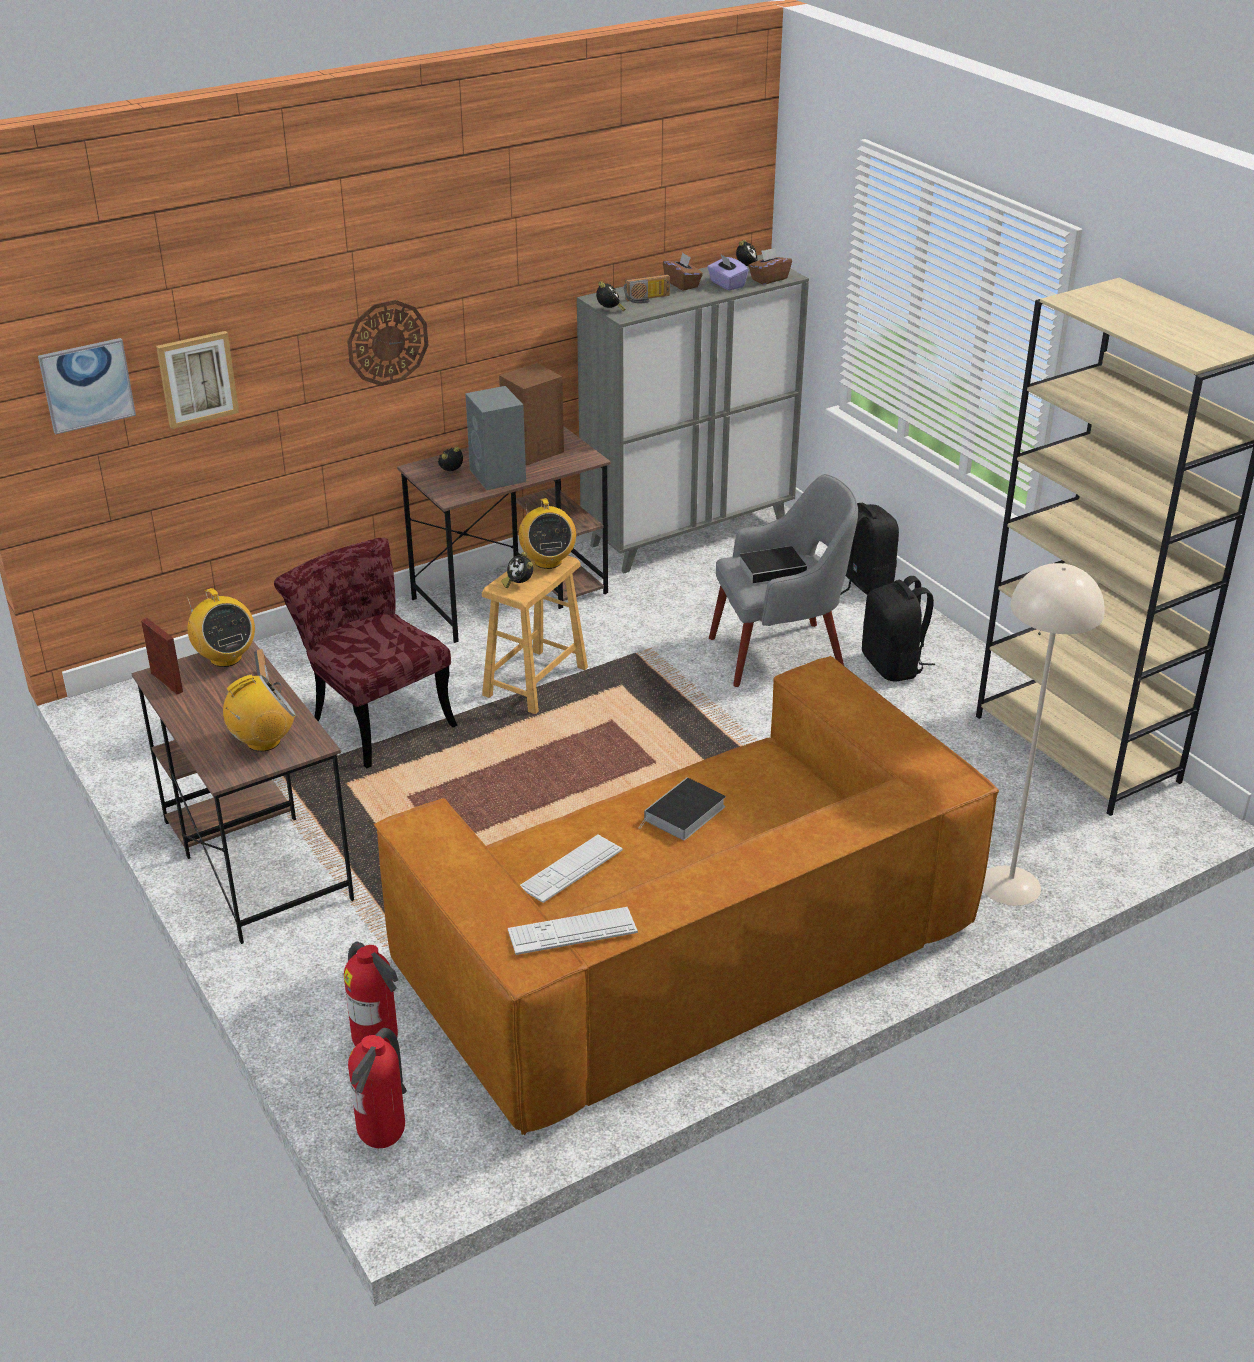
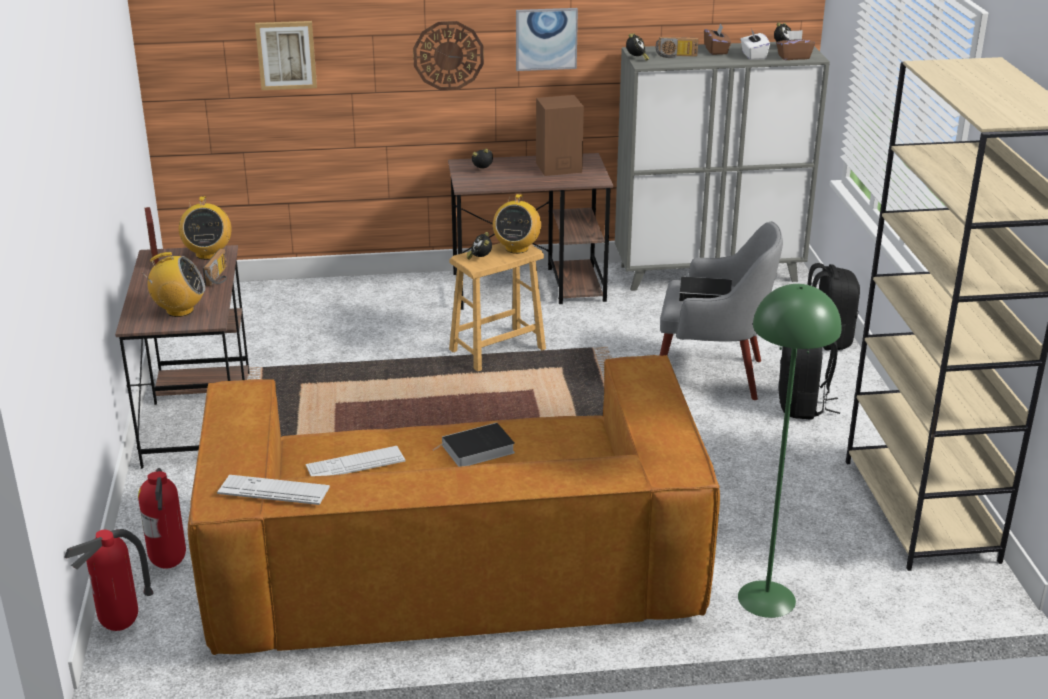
camera: 25 degrees right, 5 degrees down
picture [38,338,136,434] -> picture moved to [516,8,578,71]
red chair [274,538,457,768] -> none
grey speaker [465,386,526,490] -> none
purple tissue box [707,255,748,291] -> white tissue box [740,29,770,60]
beige floor lamp [982,563,1105,906] -> green floor lamp [738,284,842,618]

